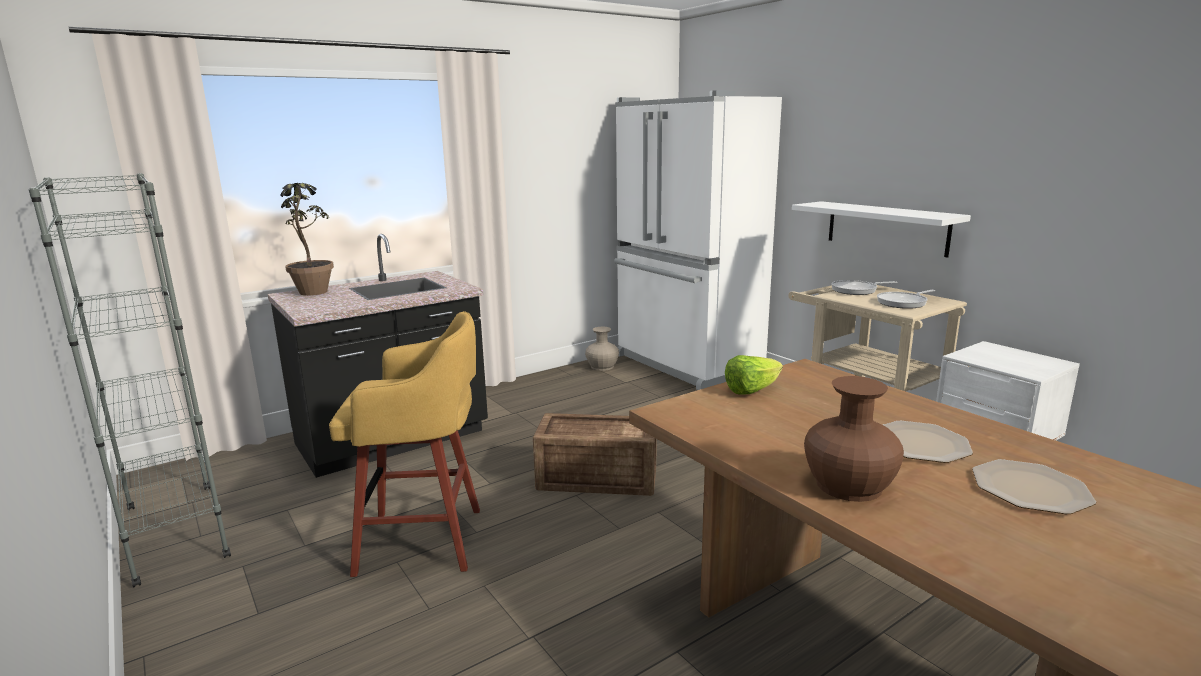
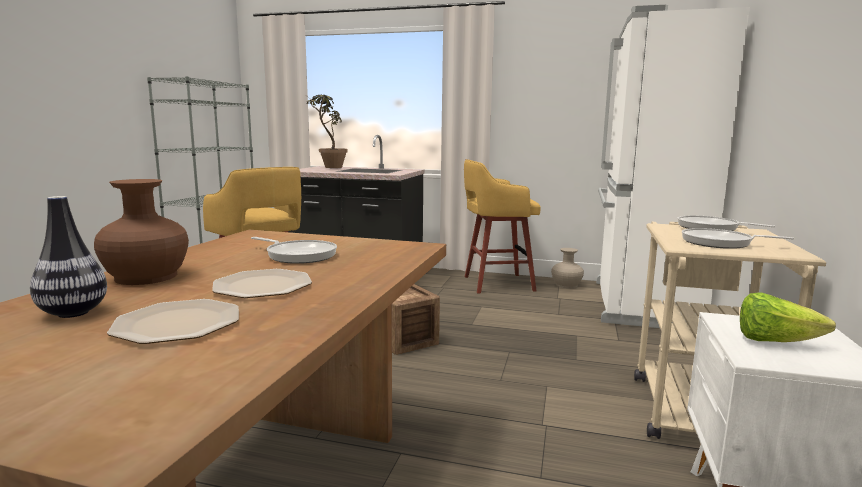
camera: 50 degrees right, 5 degrees down
lettuce [725,355,783,395] -> lettuce moved to [740,292,836,342]
white shelf [792,201,971,258] -> none
none -> vase [30,196,107,318]
none -> frying pan [251,237,337,264]
none -> yellow stool [464,159,541,294]

